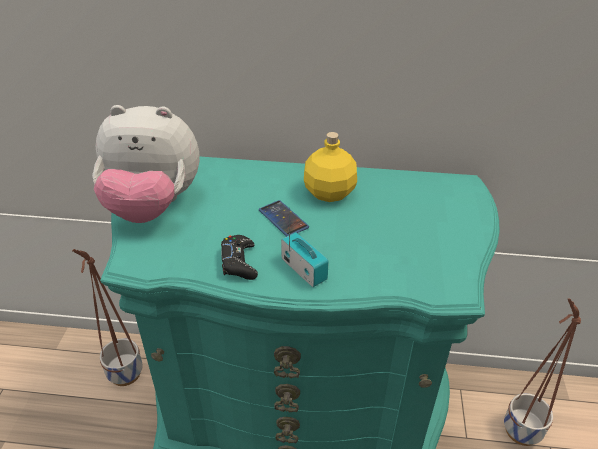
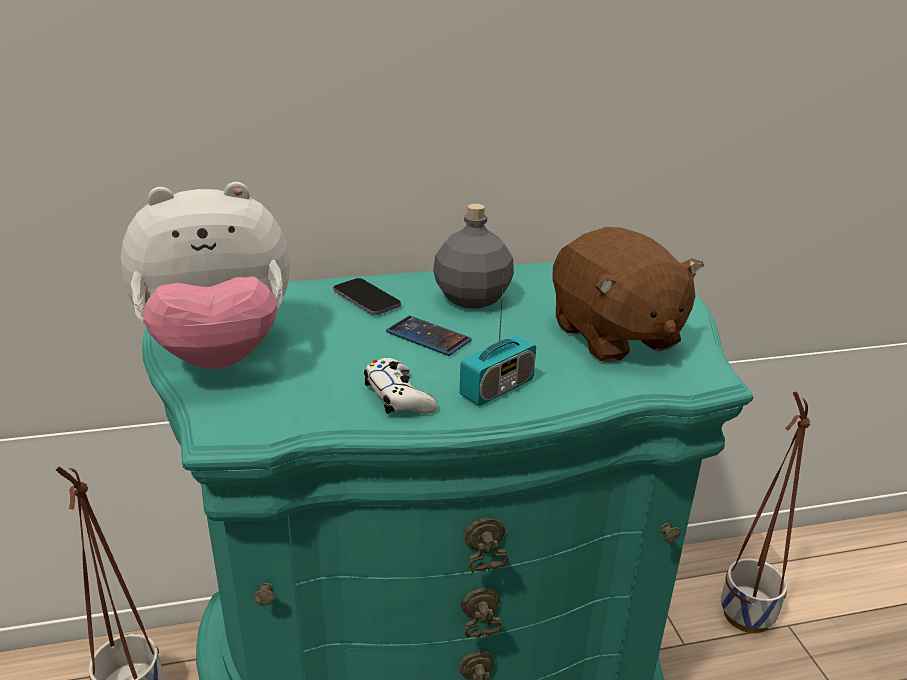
camera: 20 degrees left, 10 degrees down
black game controller [221,235,258,280] -> white game controller [364,358,438,414]
radio [281,209,329,287] -> radio turned 105 degrees clockwise [459,272,536,406]
yellow bottle [304,132,357,202] -> grey bottle [433,204,514,309]
none -> phone [333,278,401,315]
none -> brown plush toy [552,227,704,363]

